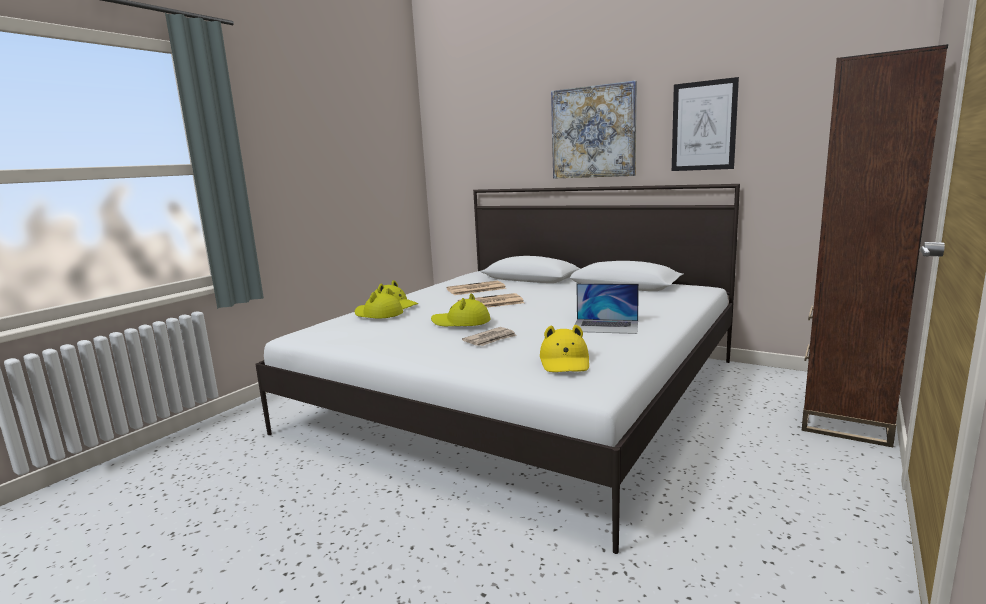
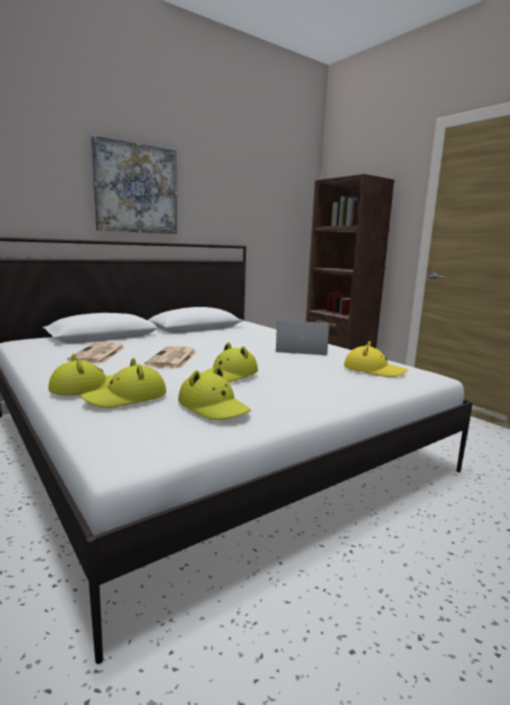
camera: 70 degrees left, 0 degrees up
newspaper [462,327,517,346] -> none
laptop [575,283,639,334] -> laptop turned 120 degrees counterclockwise [276,320,330,355]
picture [672,77,739,171] -> none
none -> yellow hat [178,366,251,420]

